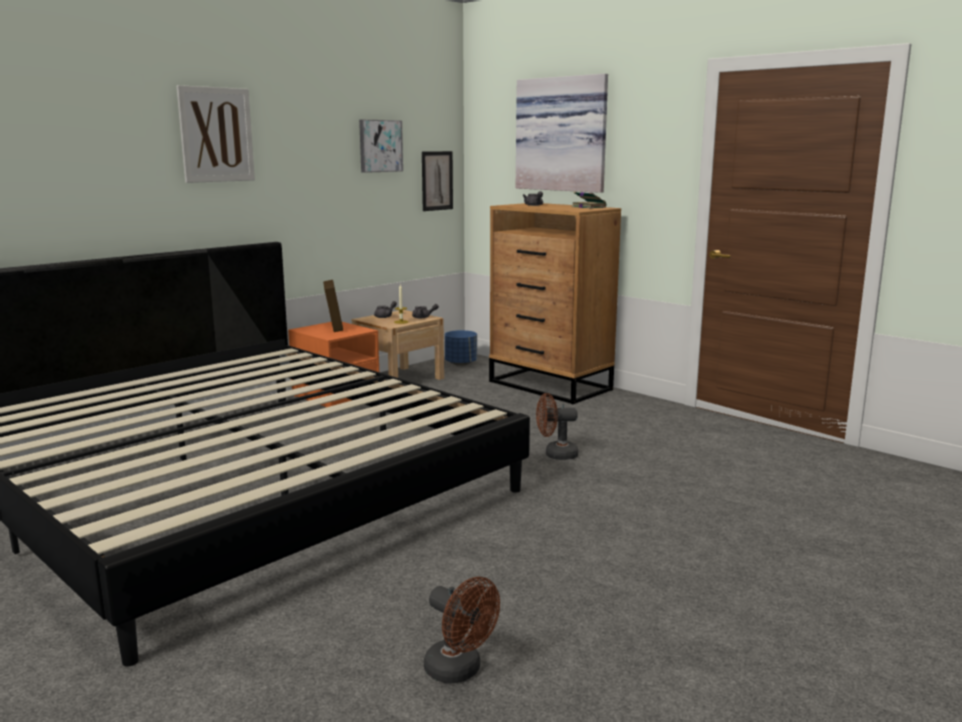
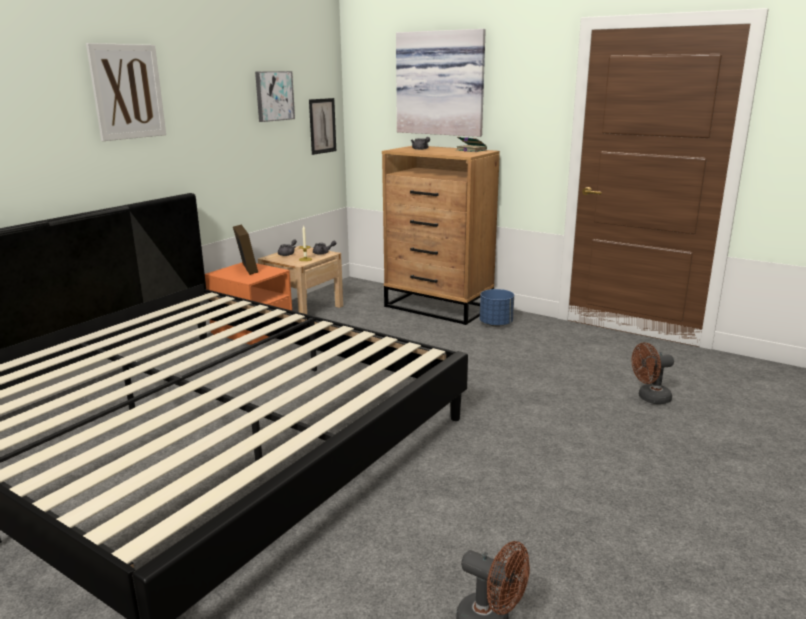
camera: 10 degrees left, 5 degrees up
blue planter [445,330,477,366] -> blue planter moved to [480,289,514,327]
brown fan [536,393,578,460] -> brown fan moved to [632,342,674,404]

